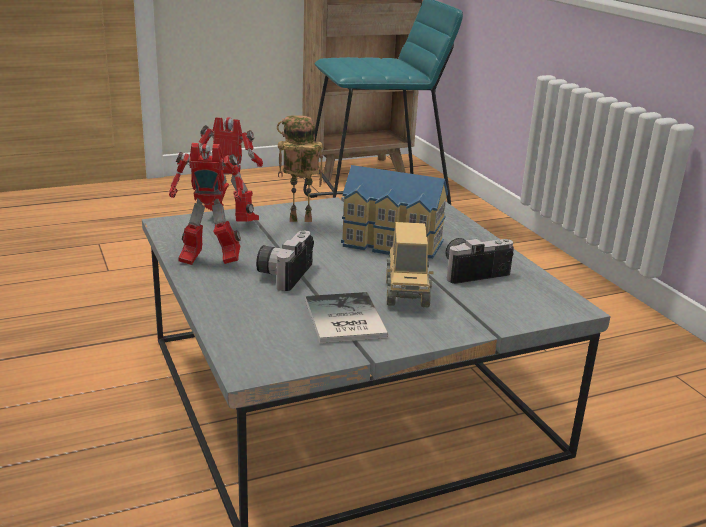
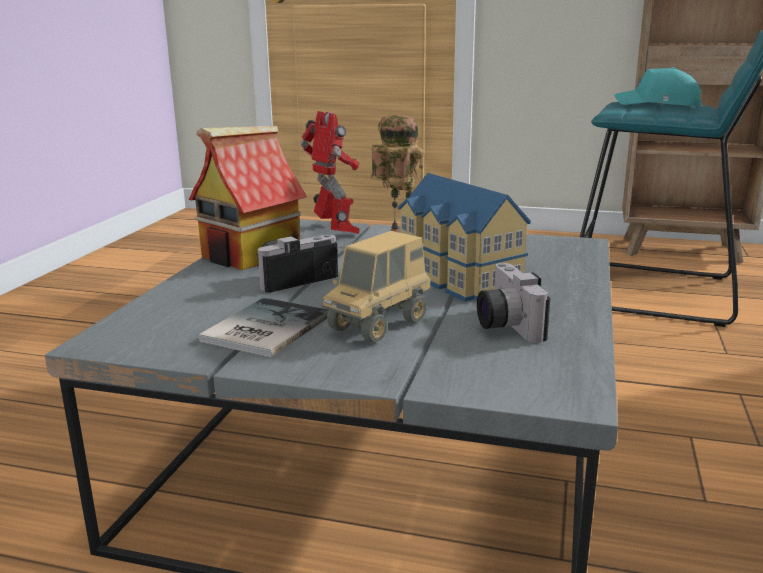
camera: 40 degrees right, 5 degrees down
toy robot [169,143,244,265] -> toy house [189,126,307,270]
camera [445,238,514,284] -> camera turned 120 degrees counterclockwise [477,263,550,343]
none -> turquoise cap [614,67,702,106]

